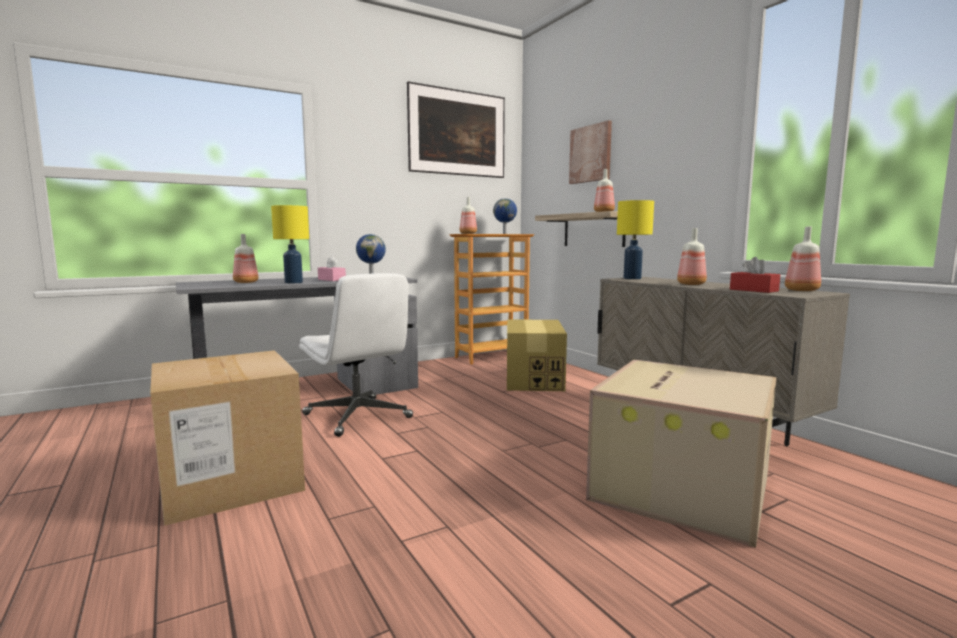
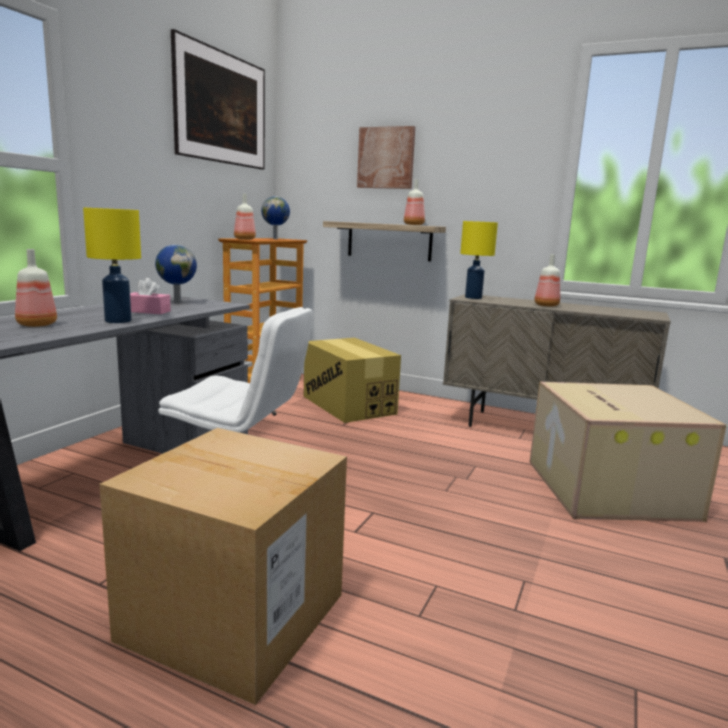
camera: 35 degrees left, 5 degrees up
red tissue box [730,257,780,293] -> none
bottle [785,227,821,291] -> none

